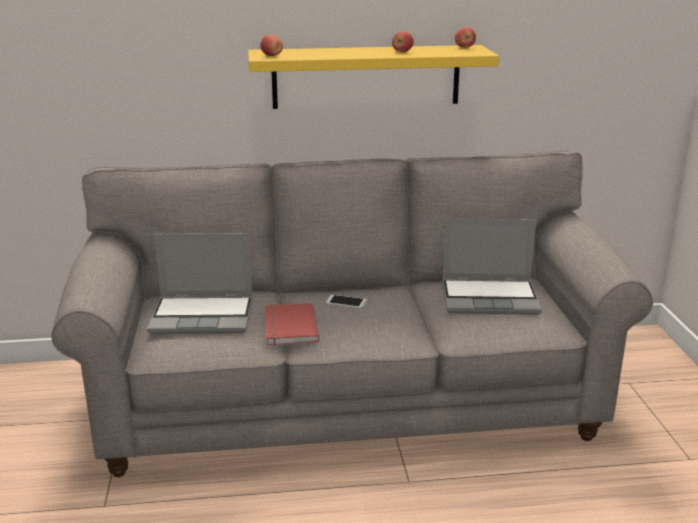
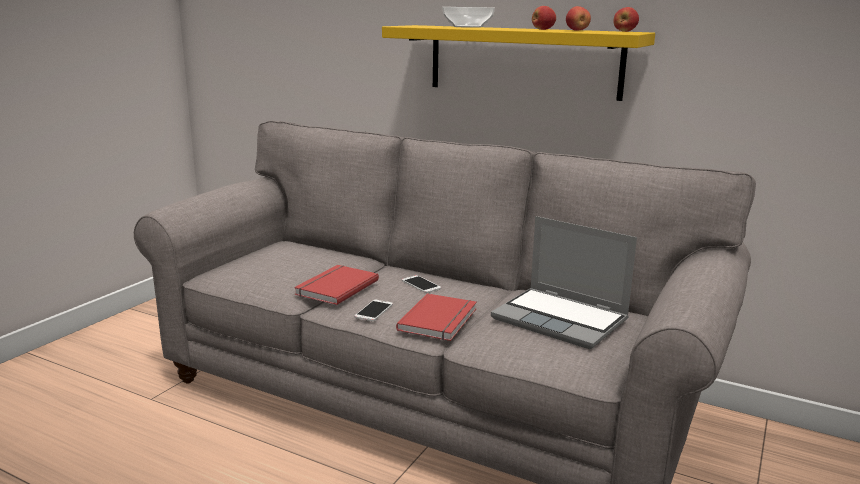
camera: 35 degrees right, 5 degrees down
laptop [147,233,253,334] -> none
apple [260,34,283,56] -> apple moved to [566,6,591,31]
none -> phone [354,300,393,321]
none -> red book [396,293,477,341]
none -> bowl [442,7,495,28]

